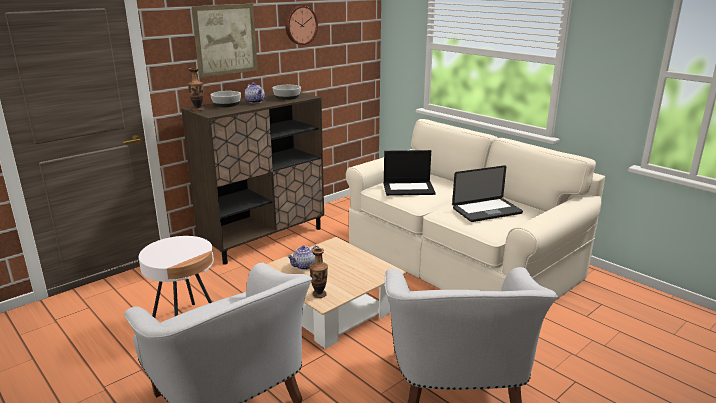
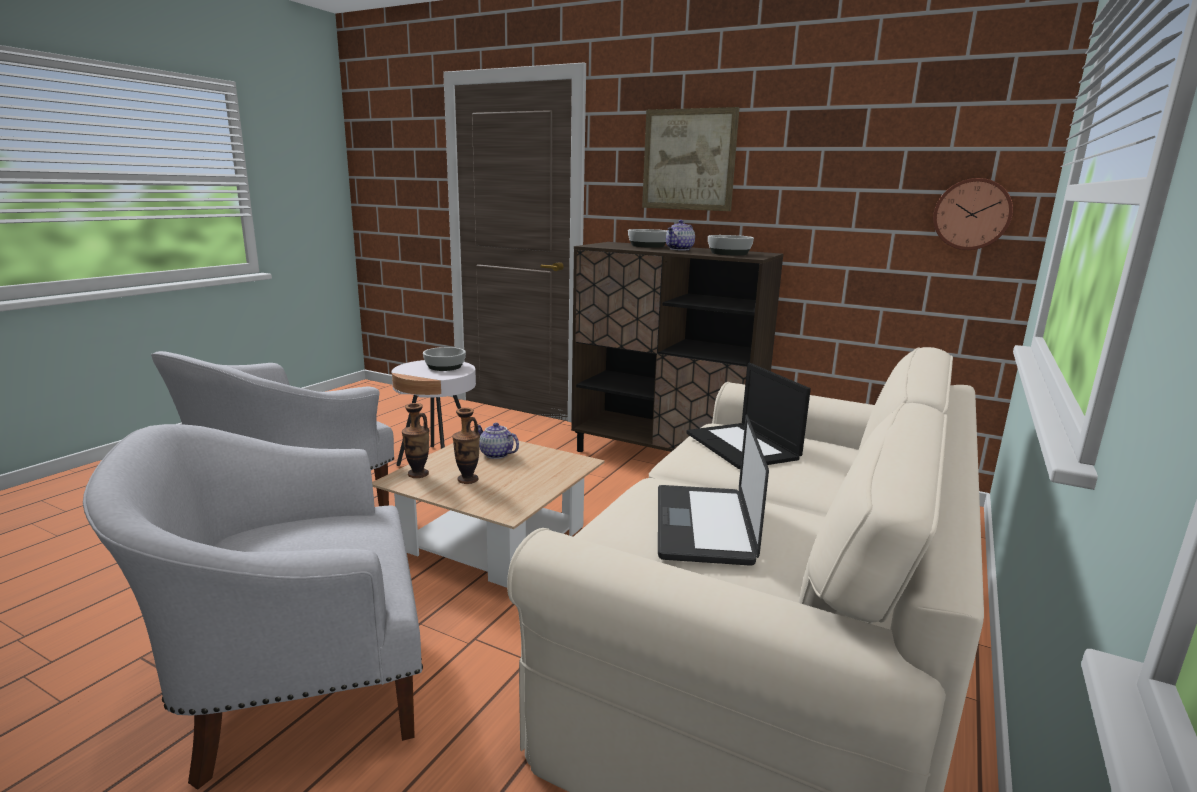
camera: 70 degrees right, 5 degrees down
vase [188,68,204,111] -> vase moved to [452,408,480,484]
wall clock [285,6,318,45] -> wall clock moved to [933,178,1013,250]
laptop [452,165,523,222] -> laptop turned 45 degrees clockwise [658,414,769,566]
none -> bowl [423,347,466,371]

